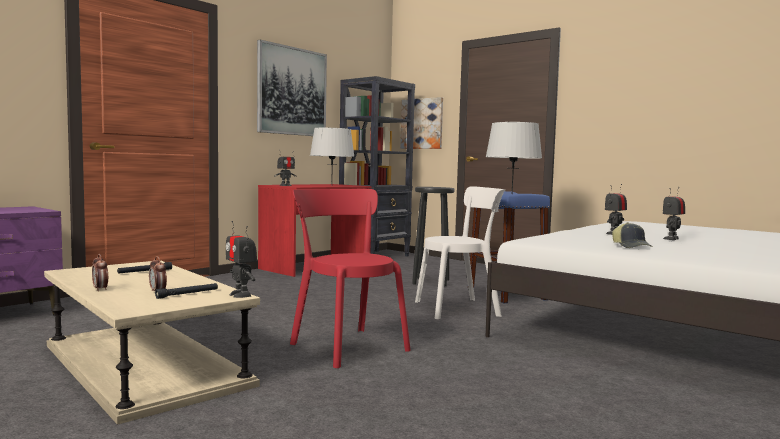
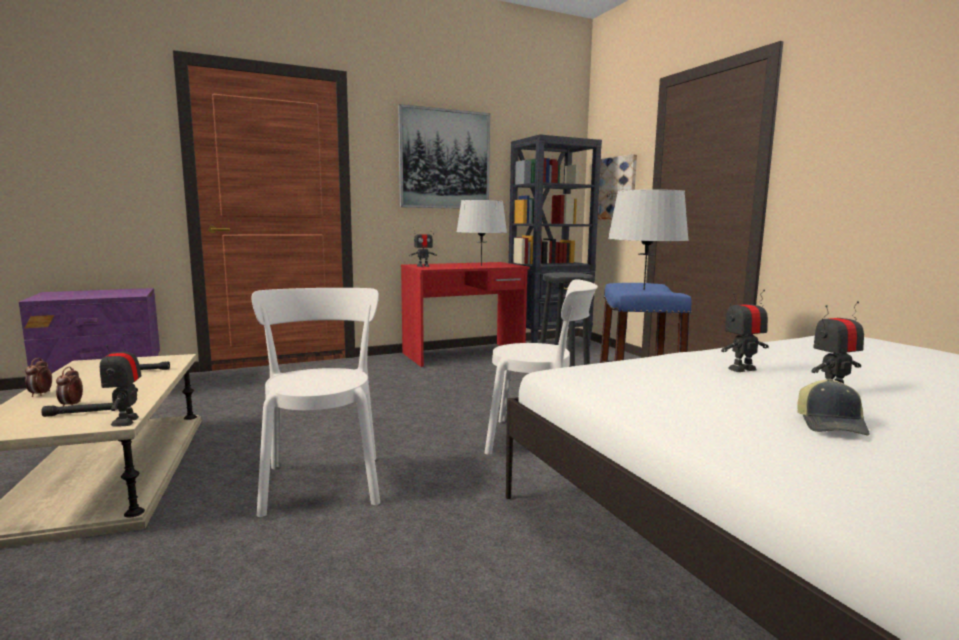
camera: 25 degrees right, 5 degrees up
red chair [290,189,411,368] -> white chair [251,288,380,517]
cap [612,222,653,248] -> cap moved to [797,379,870,435]

